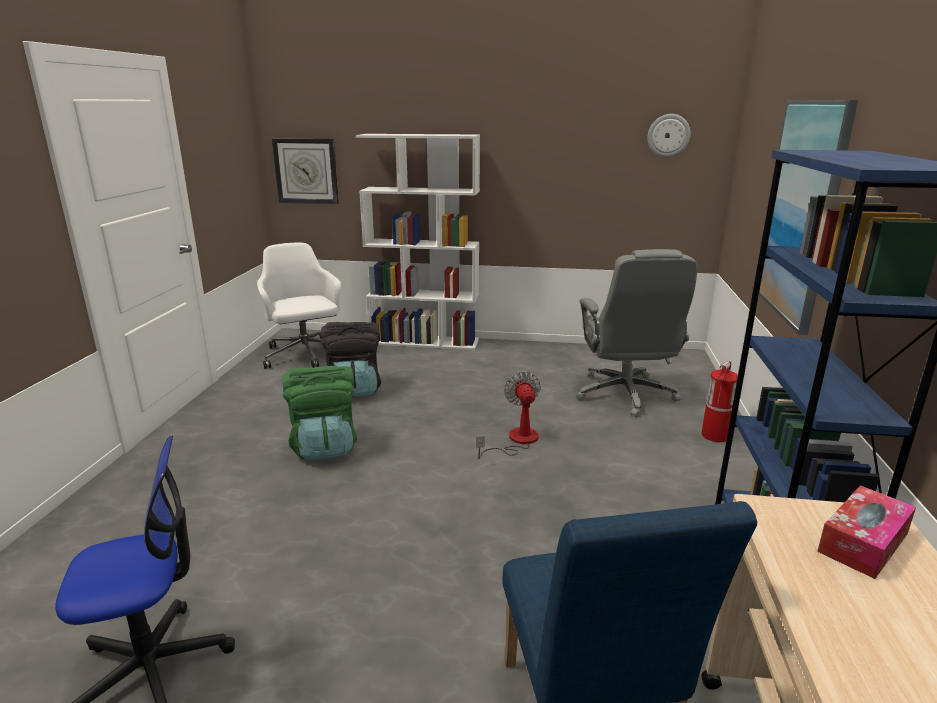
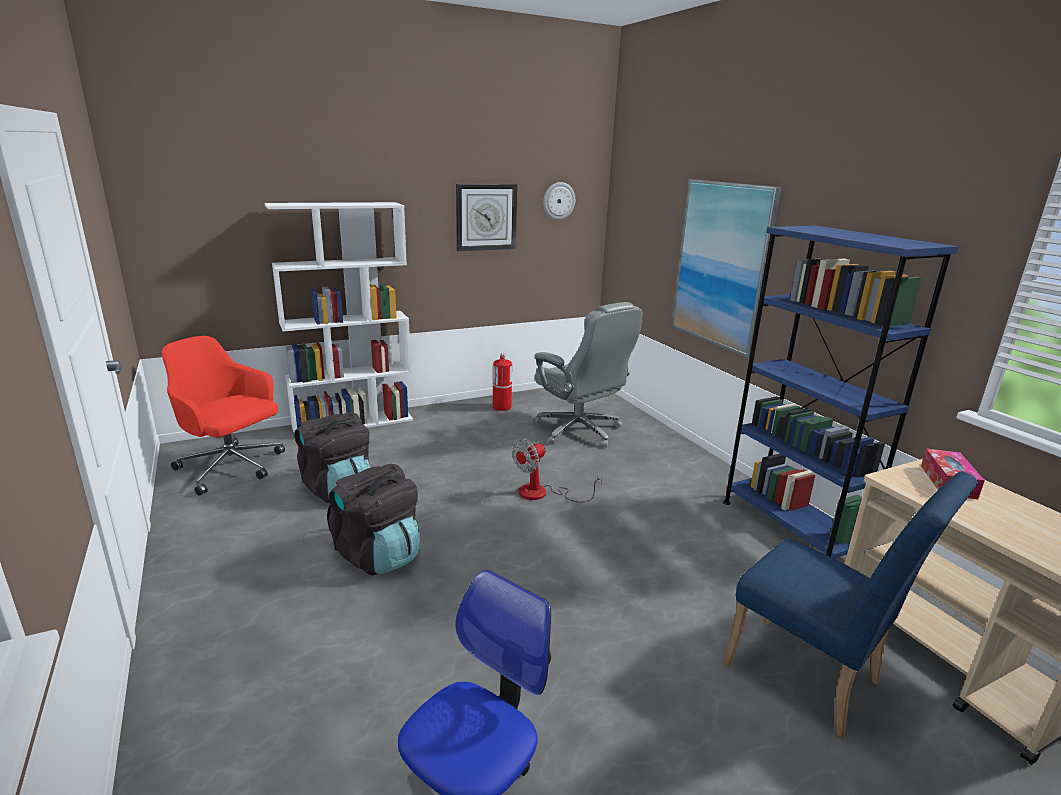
camera: 35 degrees left, 0 degrees up
white office chair [257,242,341,369] -> red office chair [161,336,285,496]
wall clock [272,138,339,204] -> wall clock moved to [456,184,517,251]
green backpack [282,366,357,460] -> black backpack [327,464,420,575]
fan [476,371,541,459] -> fan turned 90 degrees counterclockwise [512,439,602,502]
fire extinguisher [702,361,738,442] -> fire extinguisher moved to [493,353,512,411]

